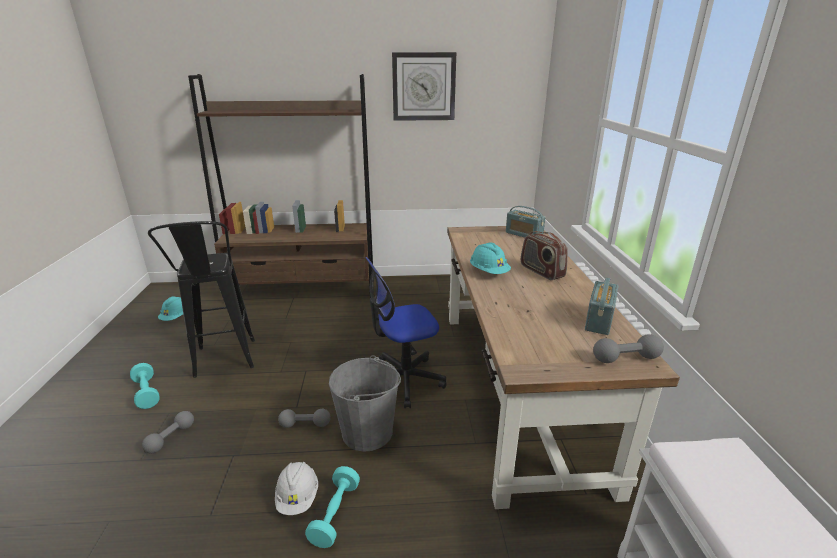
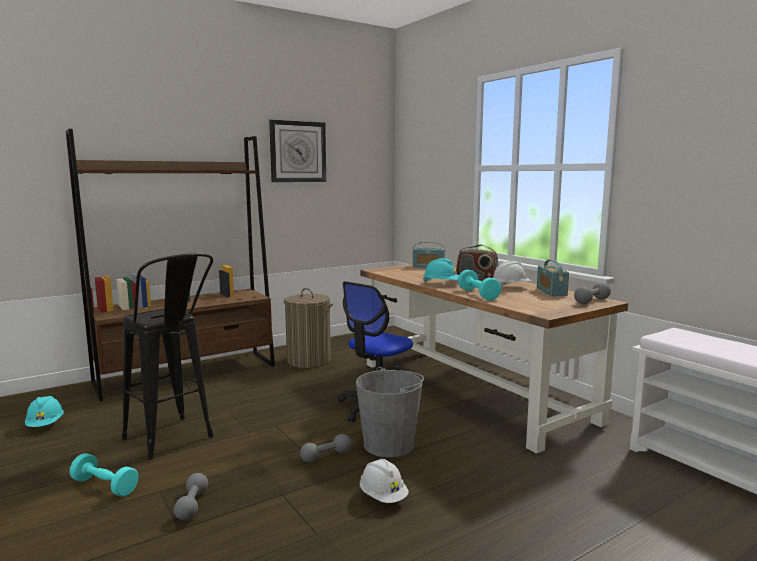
camera: 30 degrees left, 15 degrees down
turquoise dumbbell [305,466,360,548] -> turquoise dumbbell moved to [458,270,501,300]
none -> laundry basket [284,288,333,368]
none -> white hard hat [493,261,531,286]

